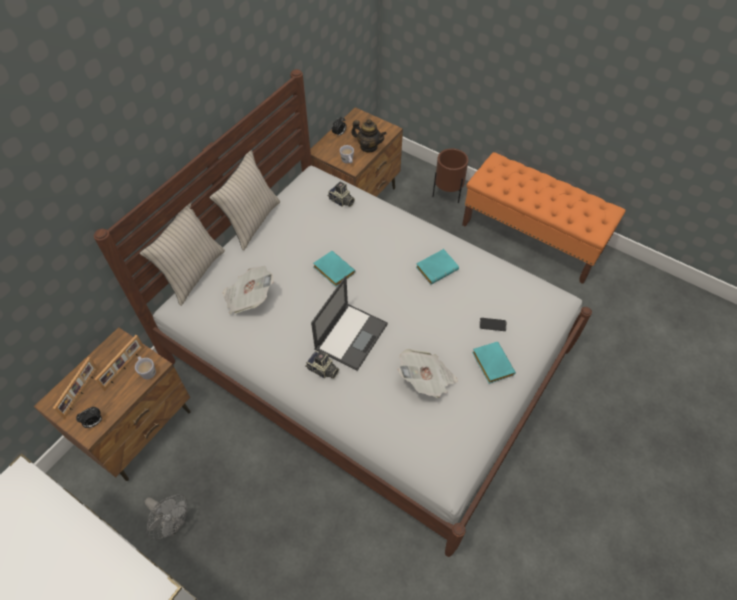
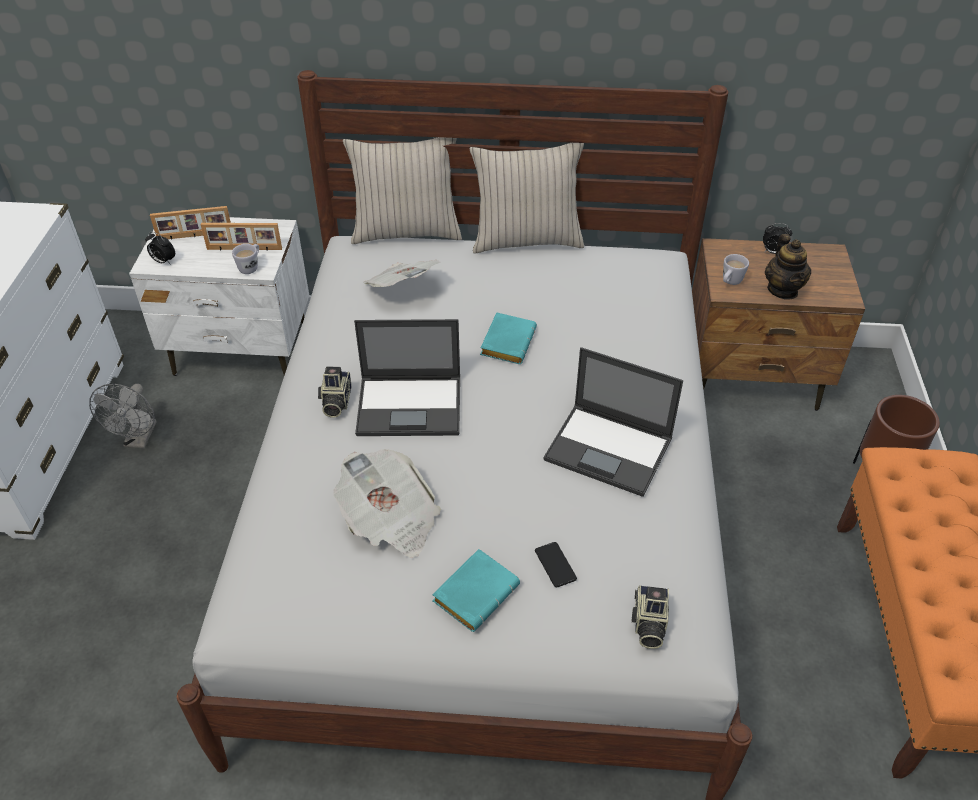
camera: 60 degrees right, 10 degrees down
brown nightstand [34,327,190,481] -> white nightstand [129,217,309,376]
camera [327,181,355,207] -> camera moved to [632,585,669,649]
turquoise book [416,249,459,285] -> laptop [543,347,683,497]

